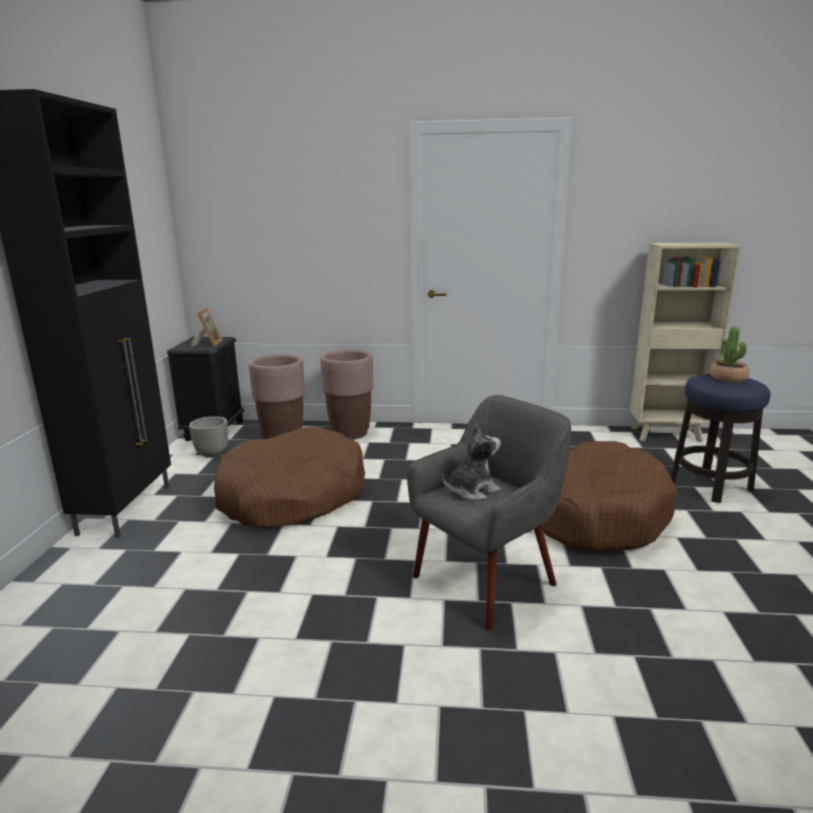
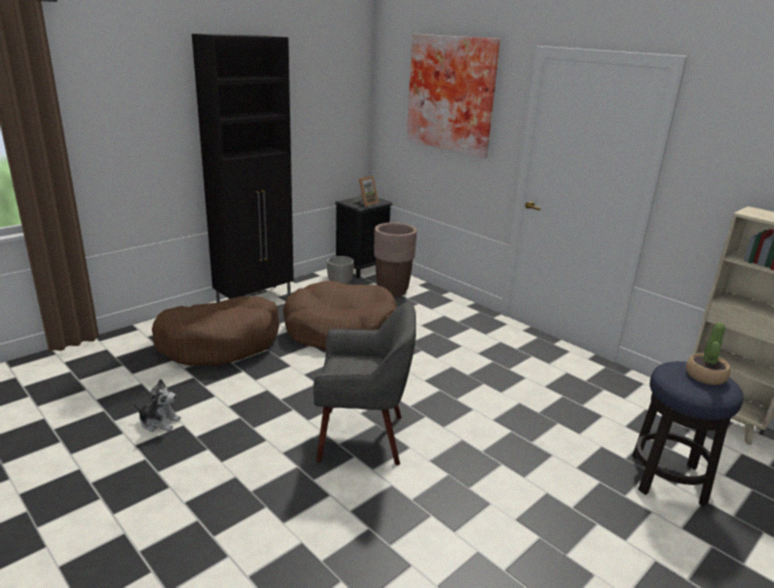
camera: 40 degrees right, 5 degrees up
brown planter [320,349,373,439] -> none
plush toy [442,424,501,501] -> plush toy moved to [133,379,181,432]
brown dog bed [542,441,677,551] -> brown dog bed moved to [152,296,279,366]
none -> picture [406,33,500,158]

